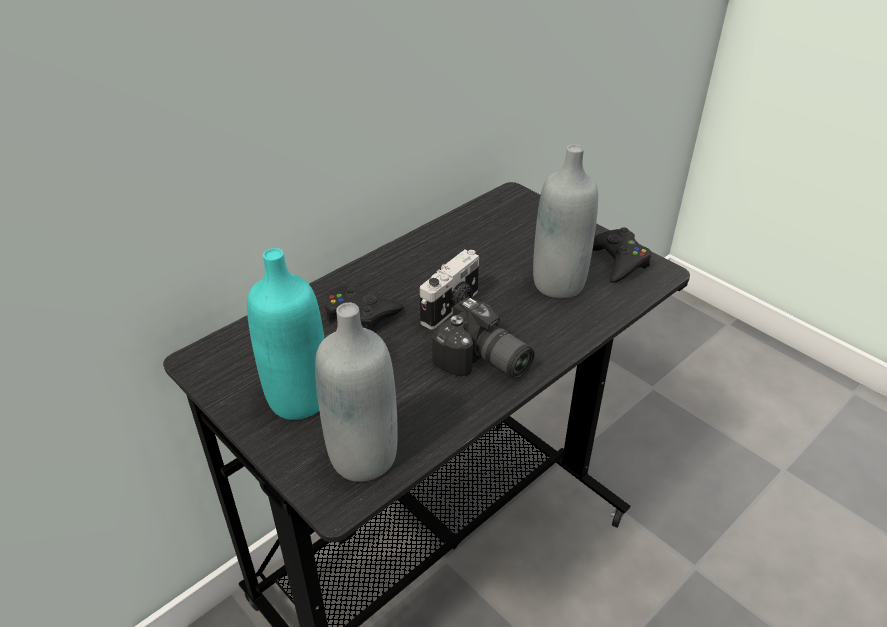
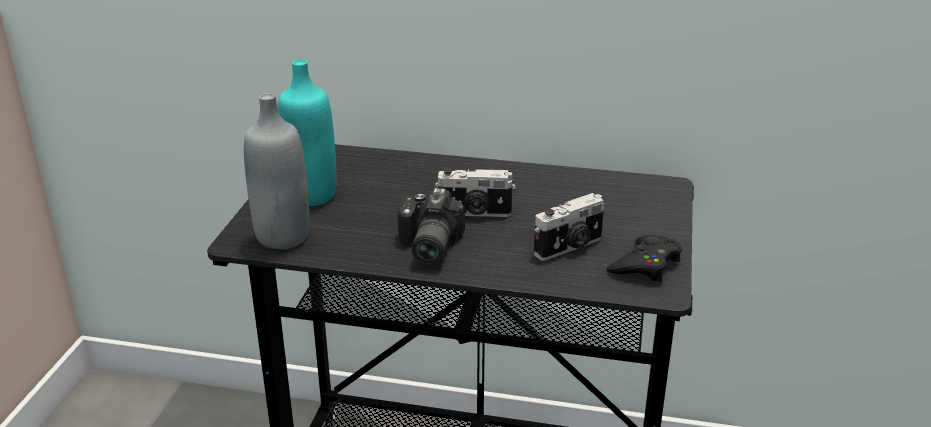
camera: 55 degrees right, 10 degrees down
black game controller [325,285,404,331] -> none
grey bottle [533,144,598,298] -> camera [534,193,604,261]

